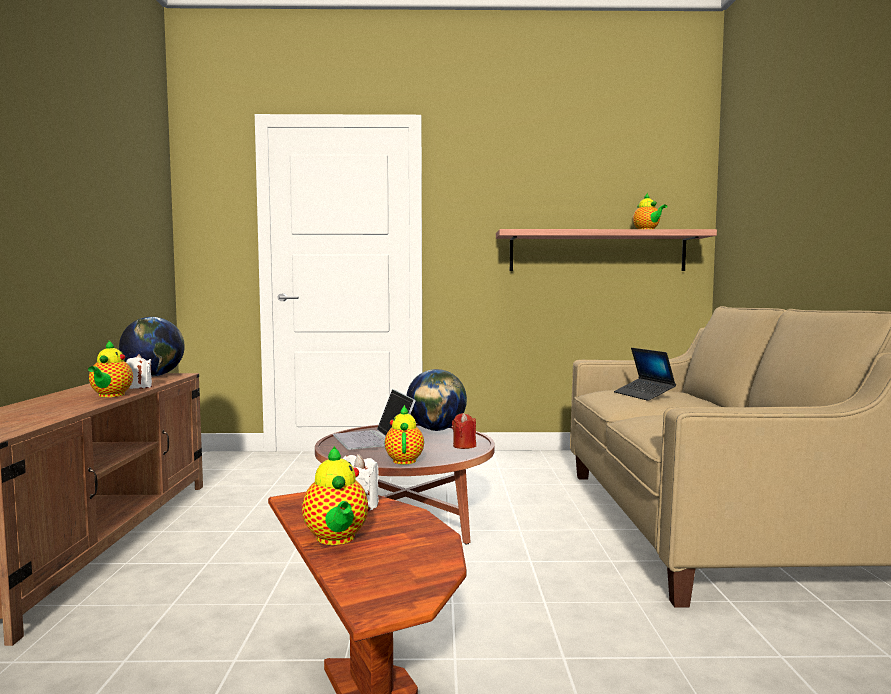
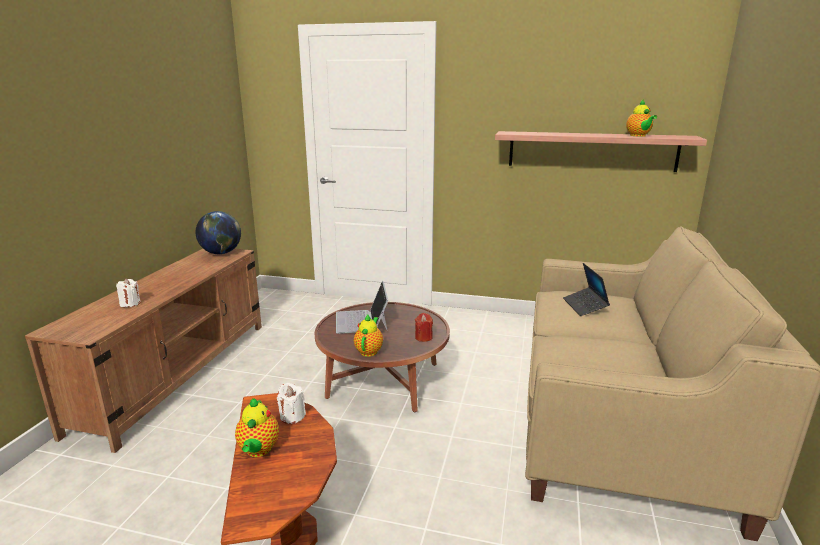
camera: 15 degrees right, 15 degrees up
teapot [88,340,133,397] -> none
white candle [126,354,152,389] -> white candle moved to [116,278,140,307]
globe [406,369,467,431] -> none

